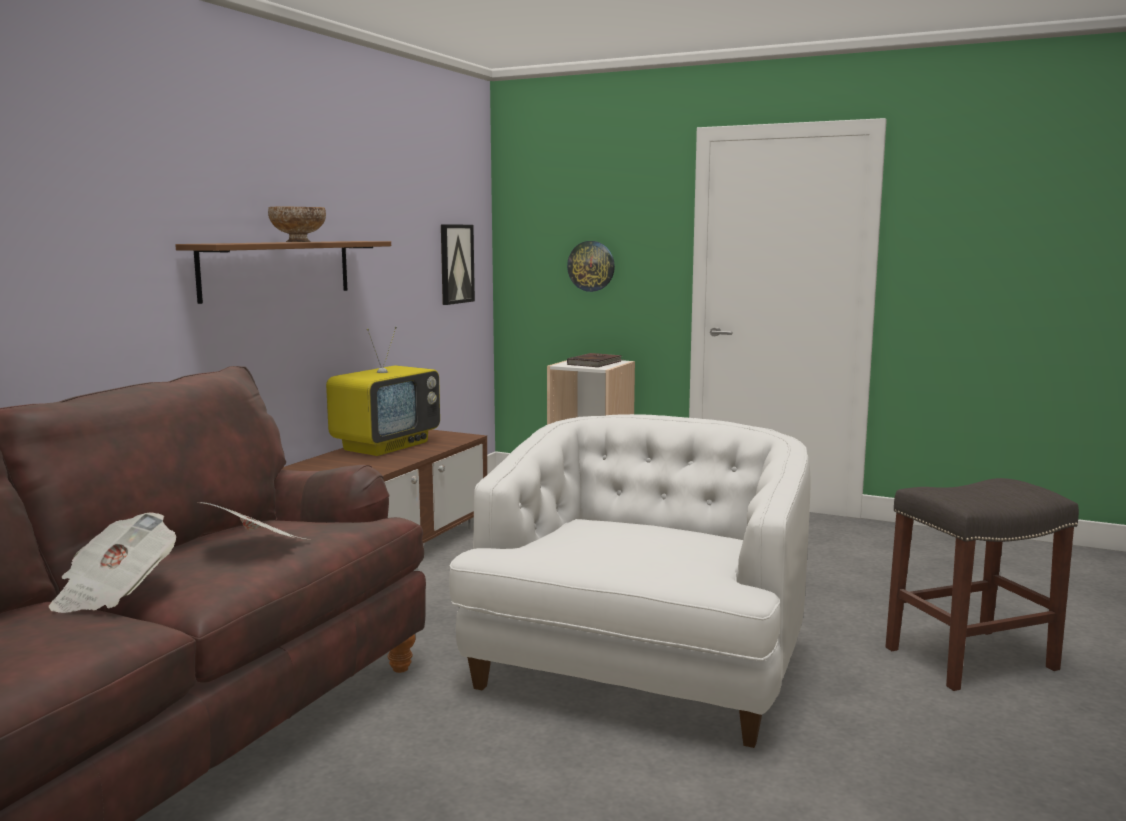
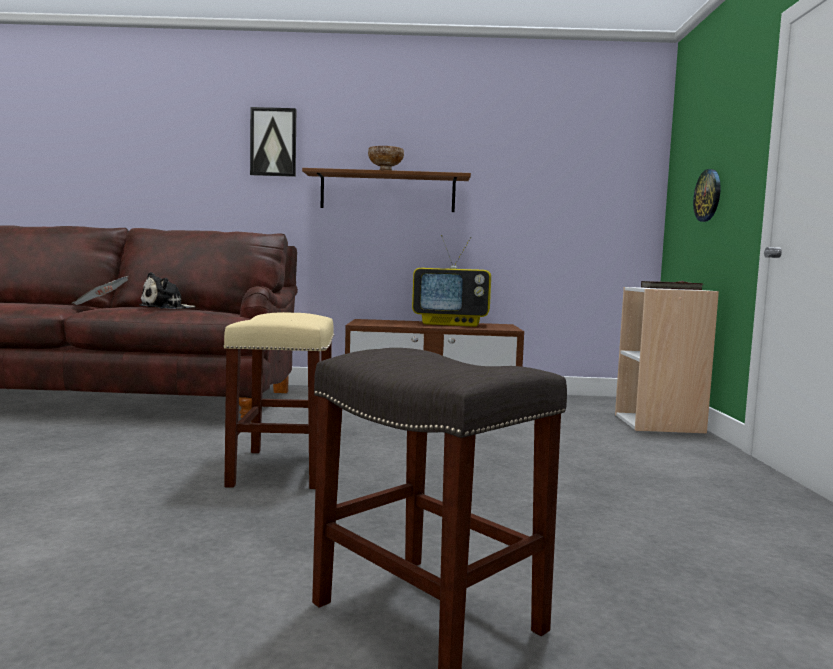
camera: 65 degrees right, 5 degrees down
newspaper [198,502,308,540] -> plush toy [139,272,196,309]
picture [441,224,475,305] -> picture moved to [250,107,296,177]
white armchair [449,414,810,748] -> beige stool [223,312,334,489]

